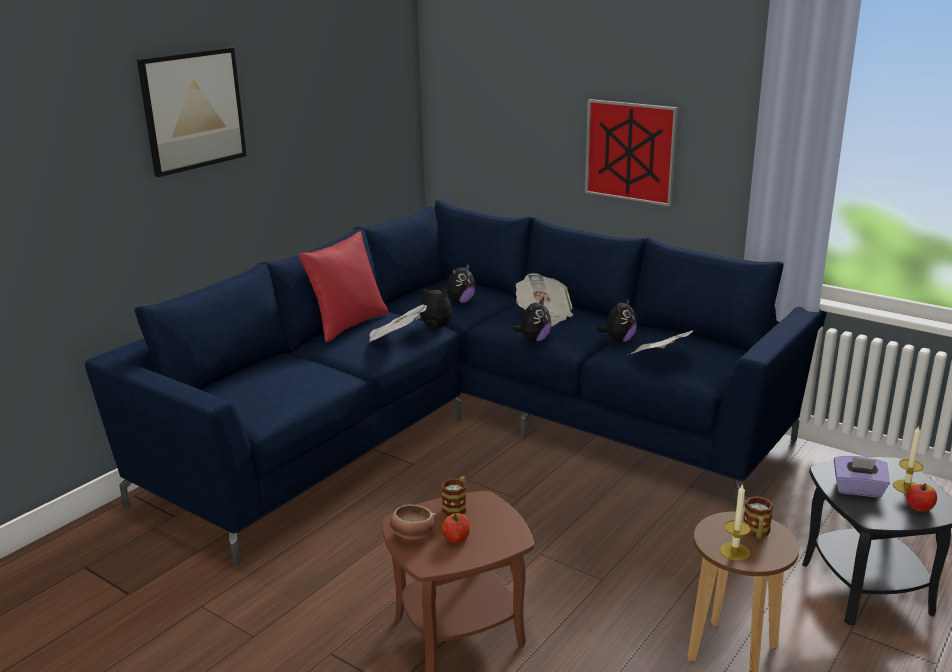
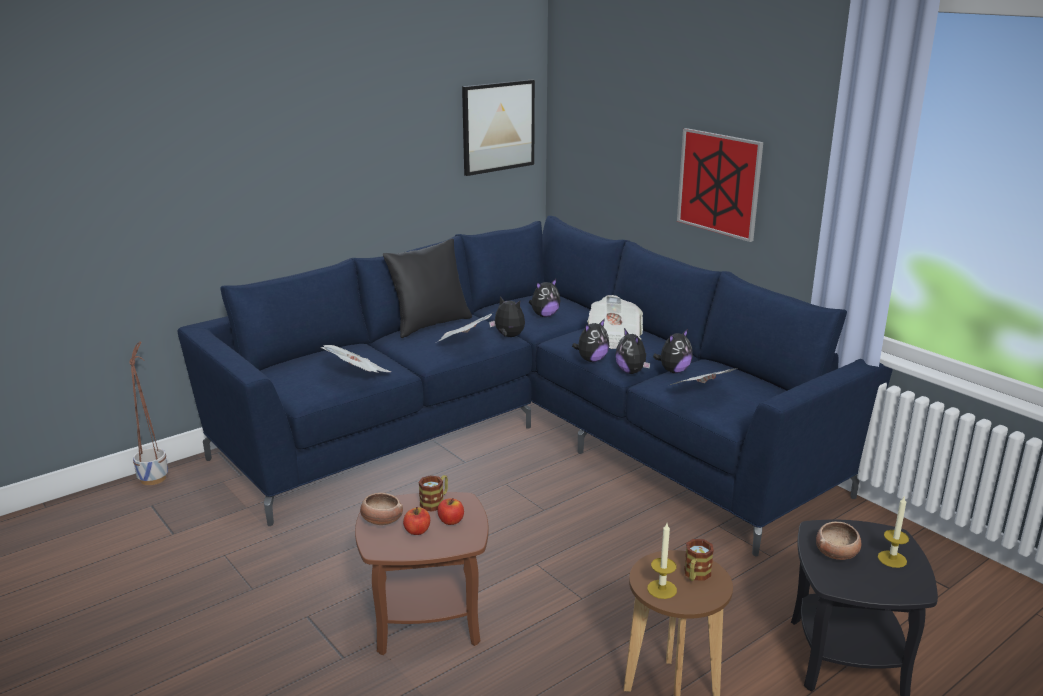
camera: 15 degrees right, 0 degrees up
picture [137,47,247,177] -> picture moved to [462,80,535,176]
red pillow [299,231,388,343] -> black pillow [383,238,472,338]
purple tissue box [834,456,890,497] -> bowl [816,522,861,560]
apple [906,483,937,512] -> apple moved to [437,498,464,525]
none -> planter [129,341,168,485]
none -> newspaper [321,345,391,373]
none -> plush toy [615,328,650,374]

